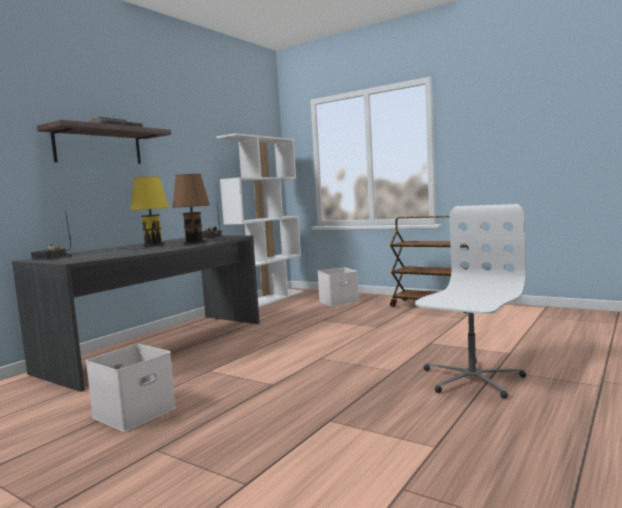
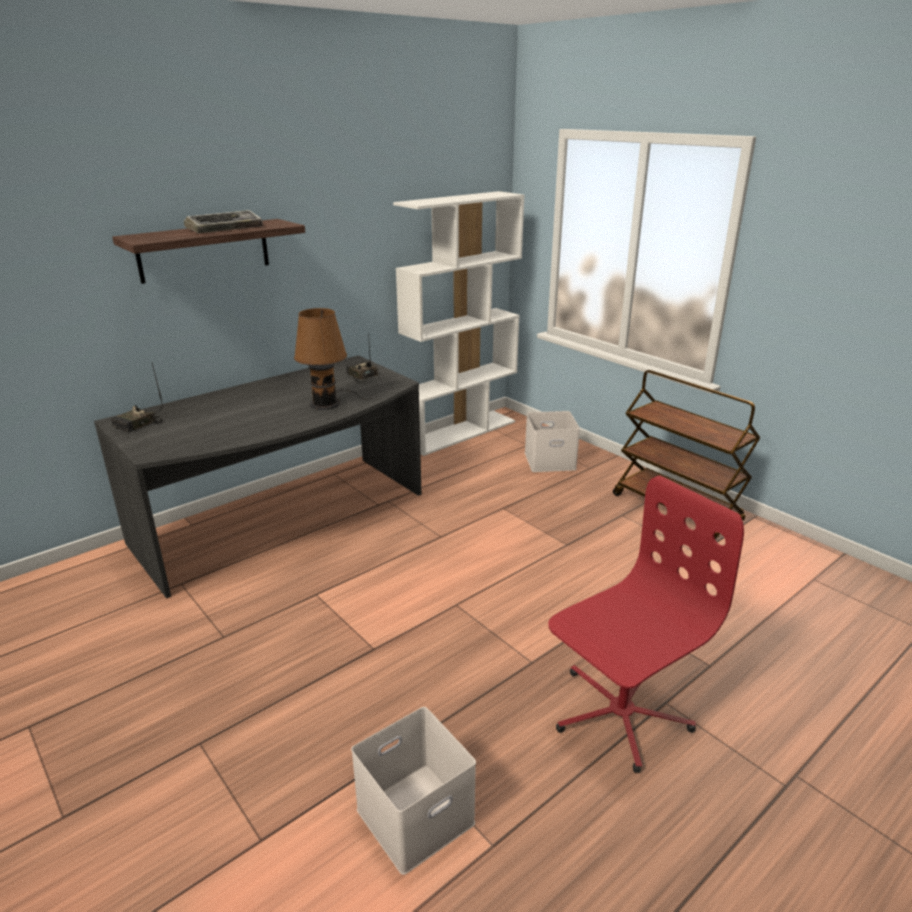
camera: 15 degrees right, 20 degrees up
white storage box [86,344,176,432] -> white storage box moved to [351,707,476,875]
yellow table lamp [120,176,169,249] -> none
white office chair [415,204,526,399] -> red office chair [548,476,744,773]

